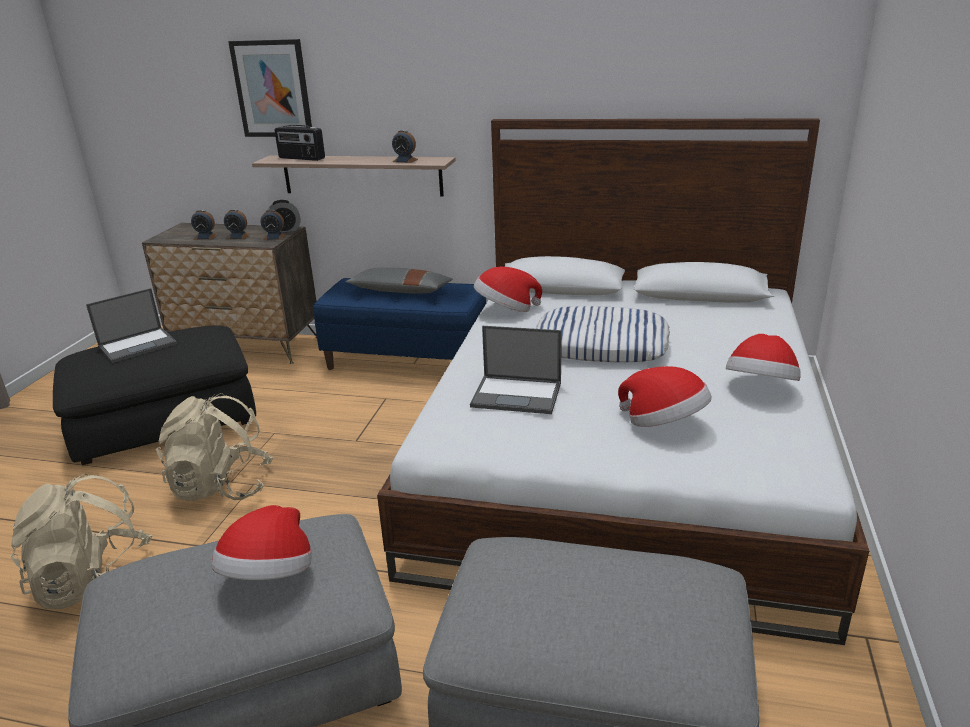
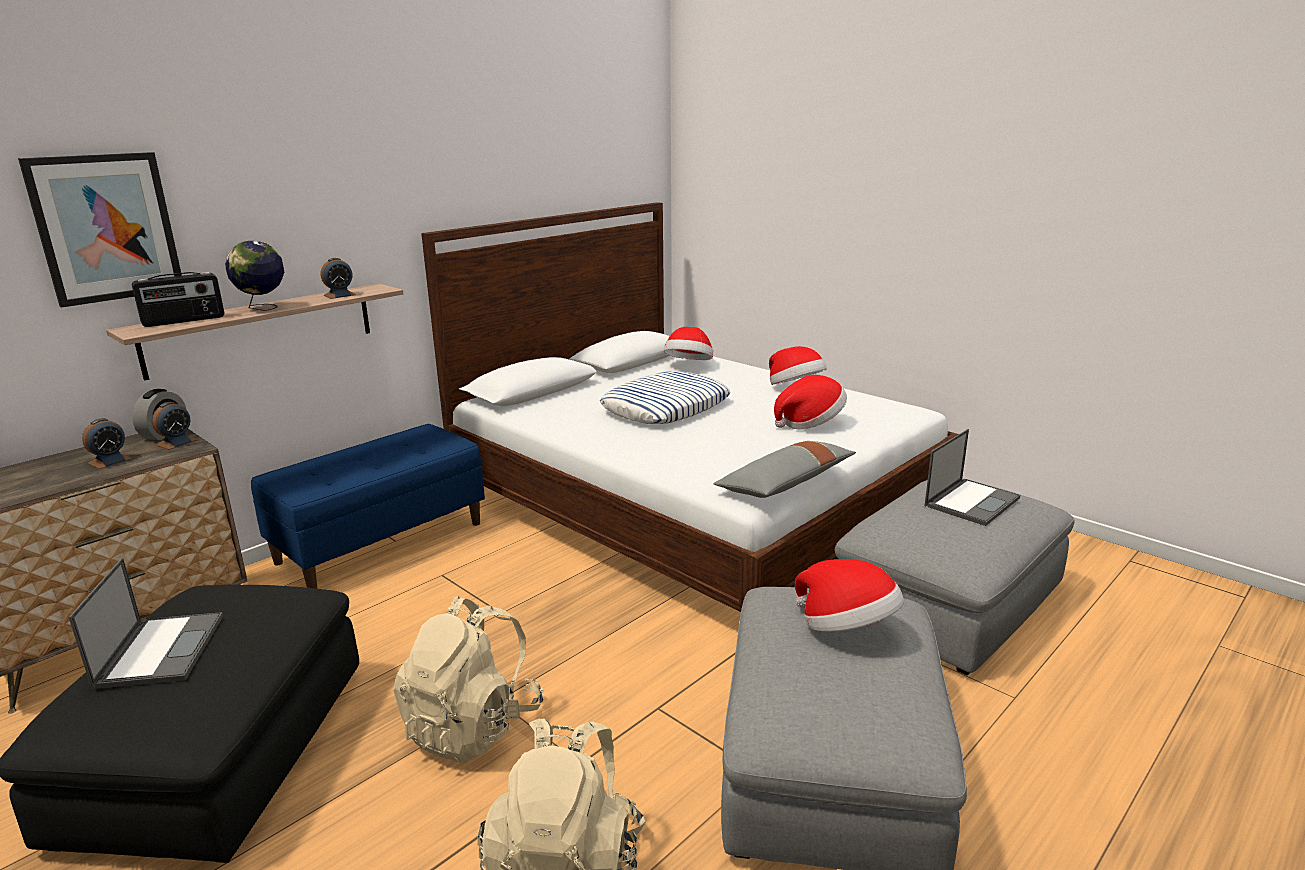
camera: 60 degrees left, 5 degrees down
alarm clock [191,210,218,240] -> none
grey pillow [346,267,453,294] -> grey pillow moved to [714,441,856,498]
laptop [470,326,561,414] -> laptop moved to [925,429,1020,526]
hat [474,267,542,312] -> hat moved to [664,327,713,360]
none -> globe [225,241,284,311]

